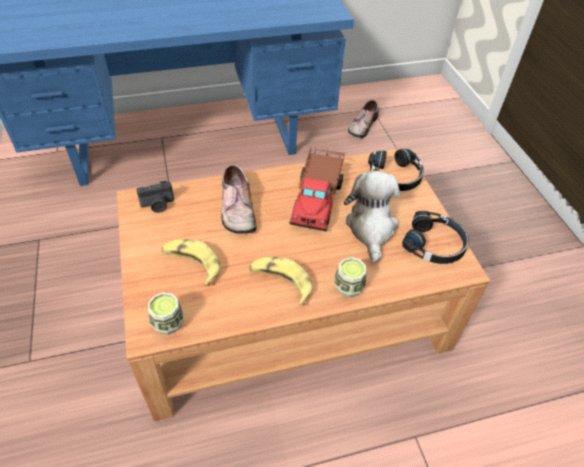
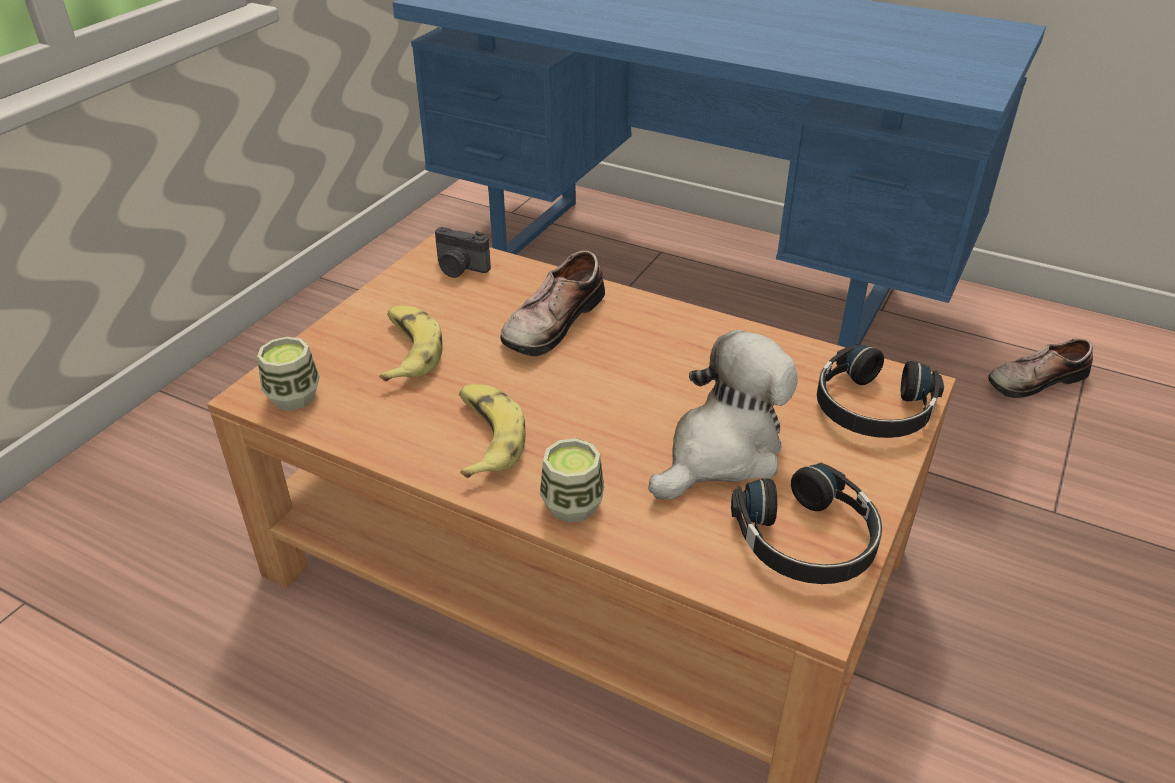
camera: 45 degrees right, 10 degrees down
toy truck [289,147,345,231] -> none

